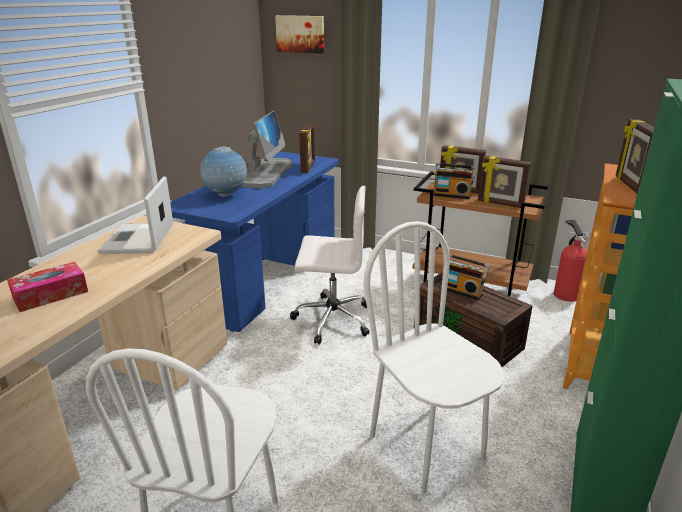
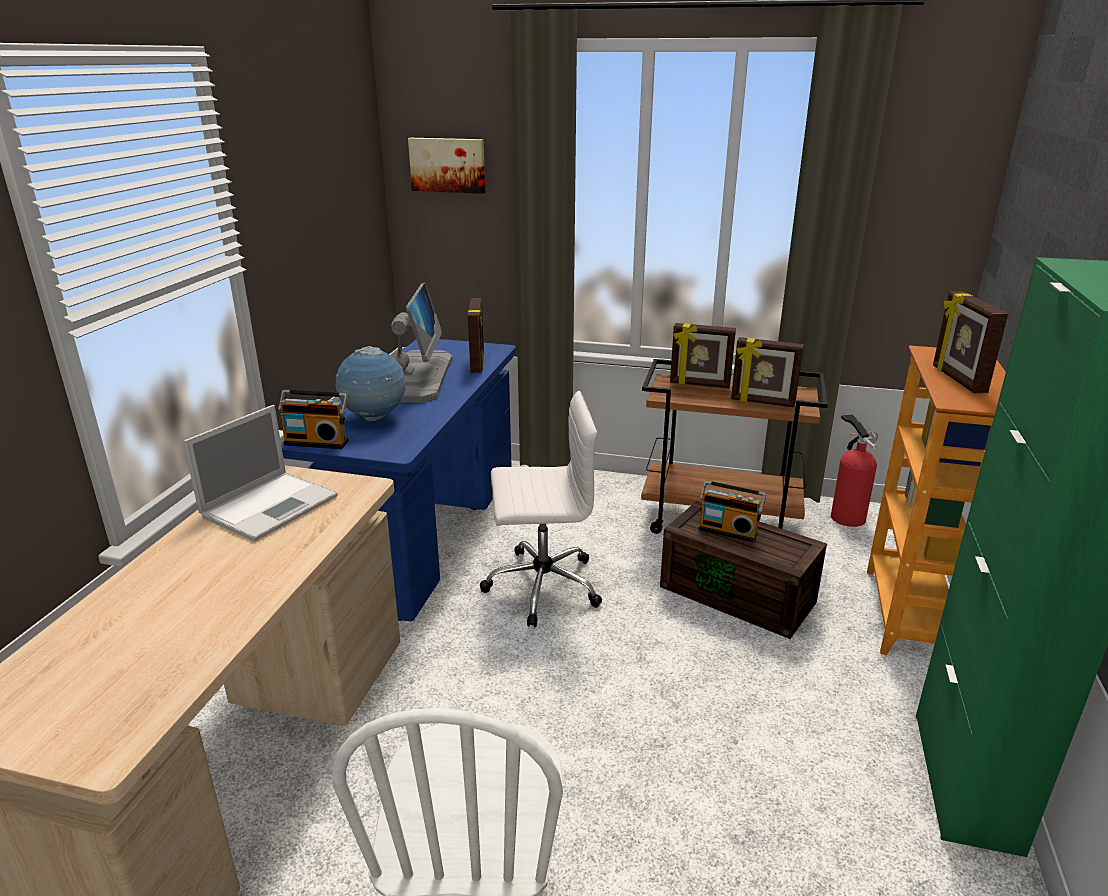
camera: 10 degrees left, 0 degrees up
tissue box [7,262,88,312] -> none
laptop [98,176,173,254] -> laptop turned 135 degrees counterclockwise [183,405,338,542]
white chair [363,221,505,493] -> none
radio [434,163,476,199] -> radio moved to [278,390,348,449]

